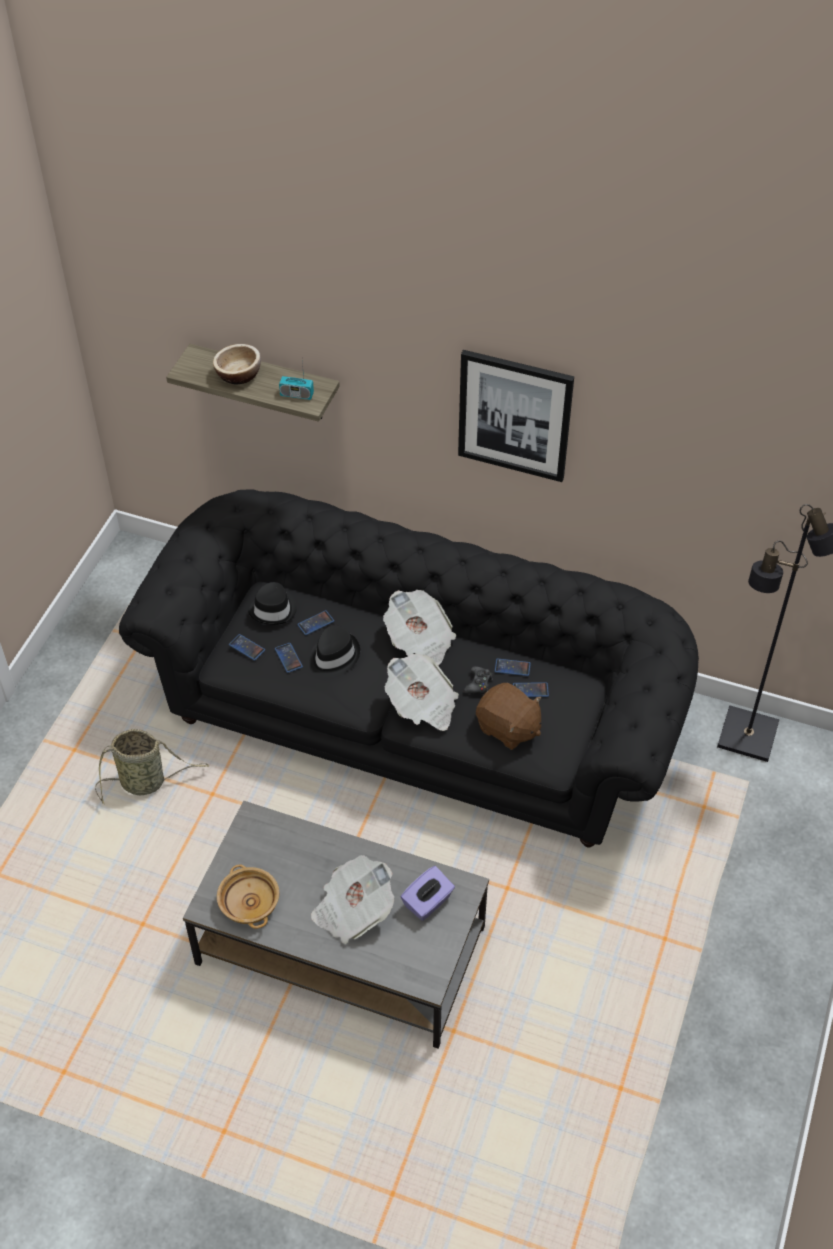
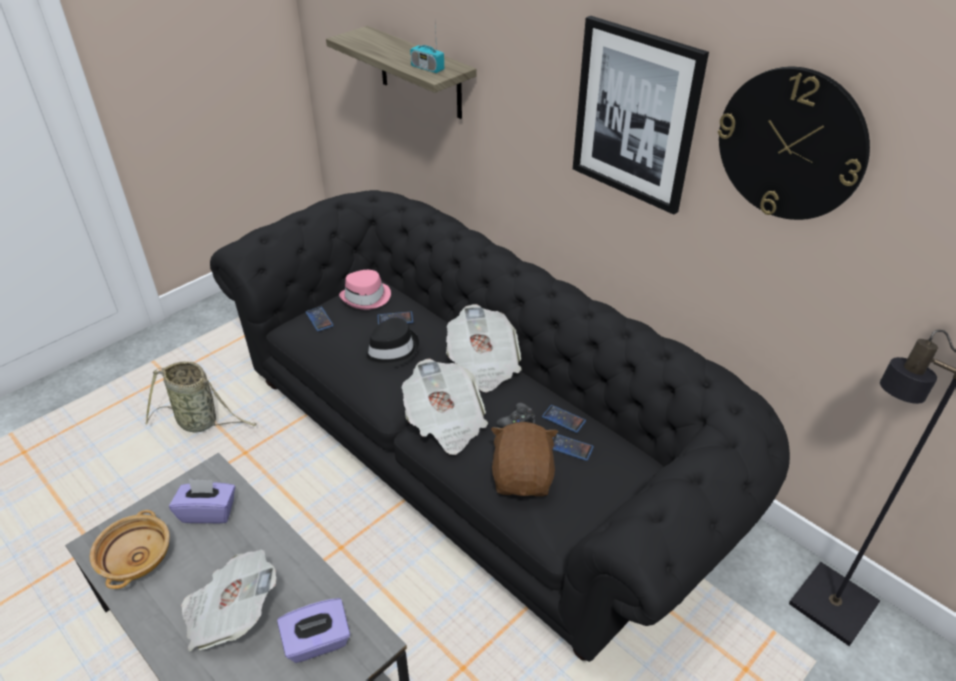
camera: 25 degrees right, 10 degrees down
bowl [213,344,261,385] -> none
black hat [248,582,297,625] -> pink hat [339,270,391,310]
phone [275,643,303,673] -> none
brown plush toy [476,683,542,750] -> brown plush toy turned 150 degrees counterclockwise [491,422,558,496]
none -> purple tissue box [169,479,235,523]
none -> wall clock [718,67,870,220]

